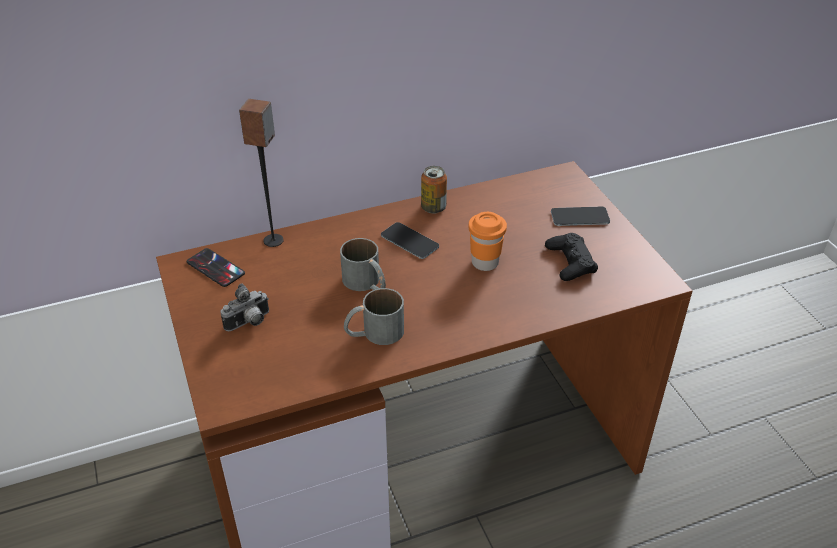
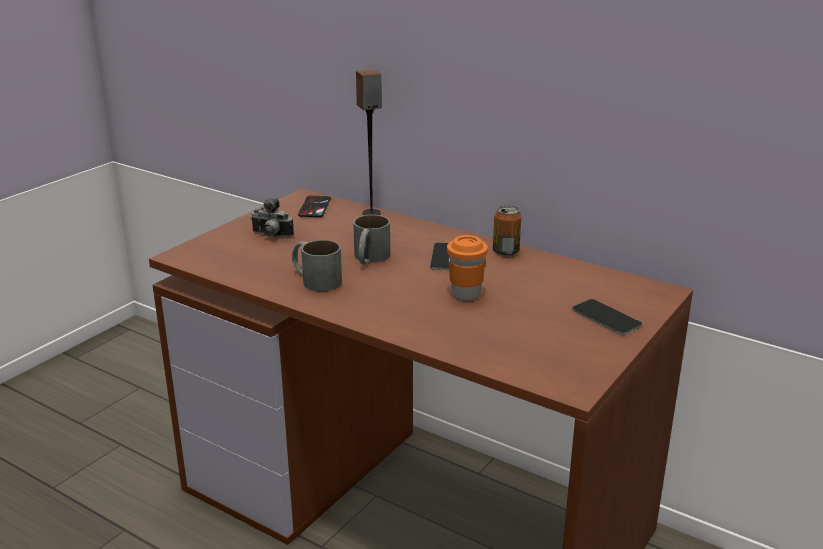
camera: 55 degrees right, 15 degrees down
black game controller [545,233,598,281] -> none

